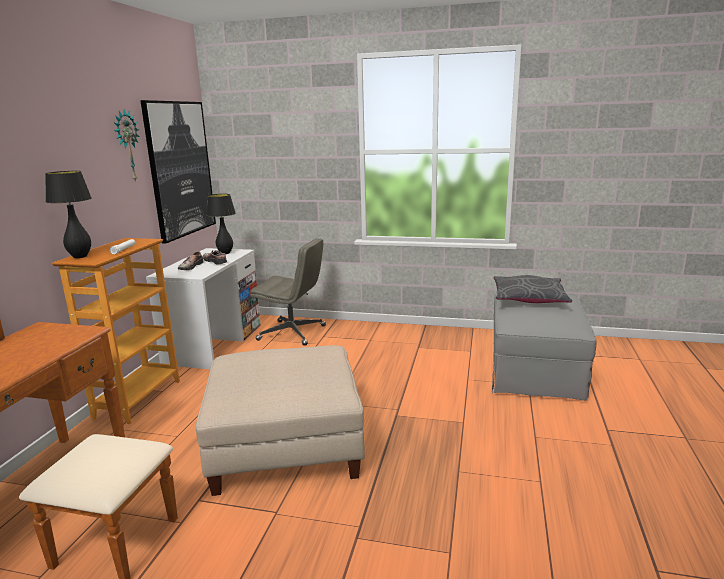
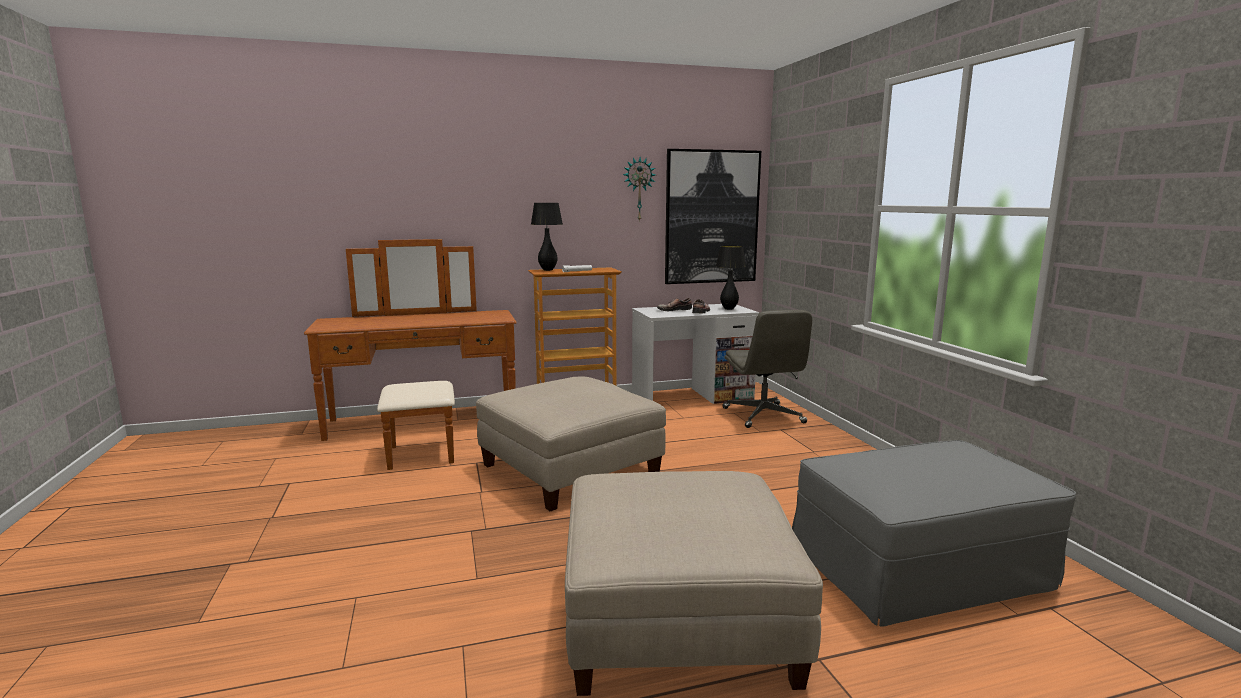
camera: 60 degrees right, 5 degrees down
grey pillow [494,275,572,303] -> none
none -> beige ottoman [565,471,823,696]

